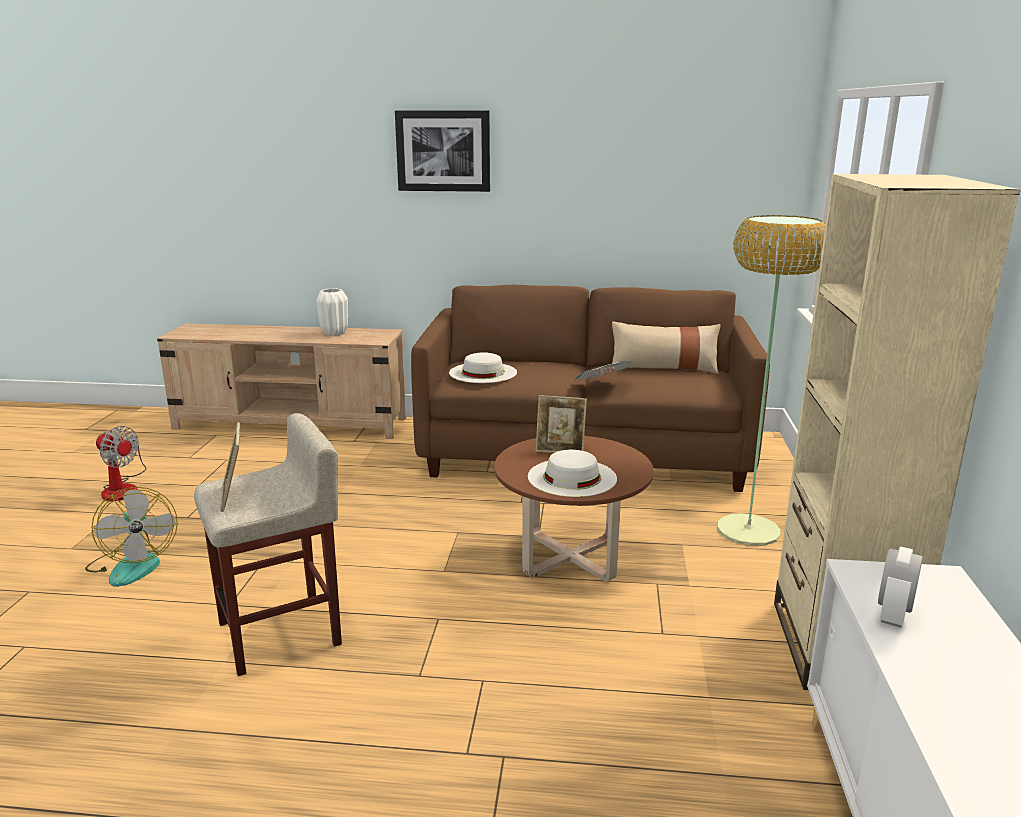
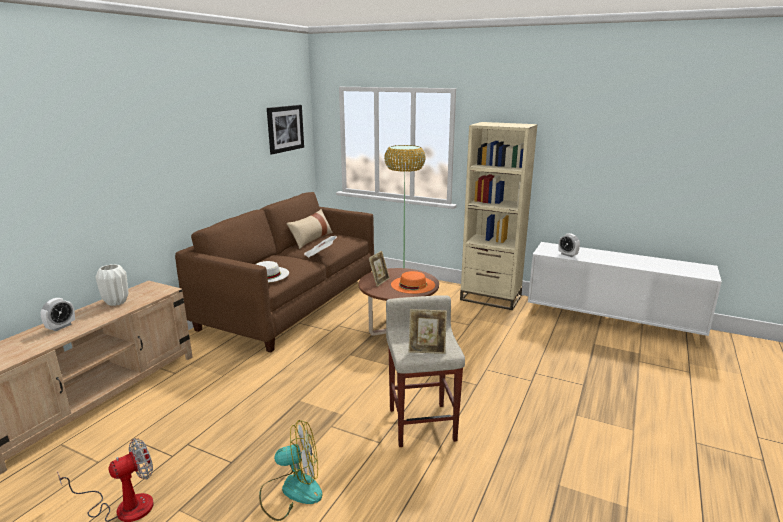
camera: 70 degrees left, 0 degrees up
picture [395,110,490,192] -> picture moved to [267,105,304,154]
white hat [528,450,617,497] -> orange hat [391,271,435,294]
none -> alarm clock [41,298,75,331]

